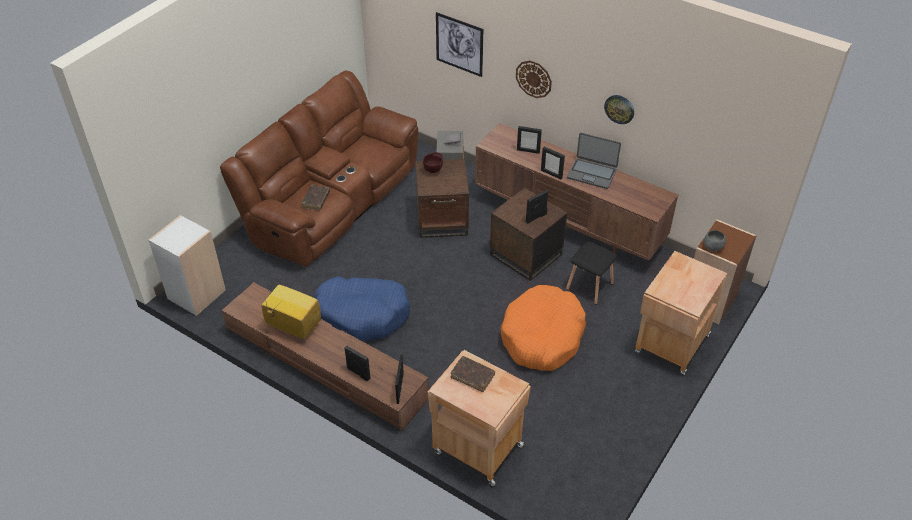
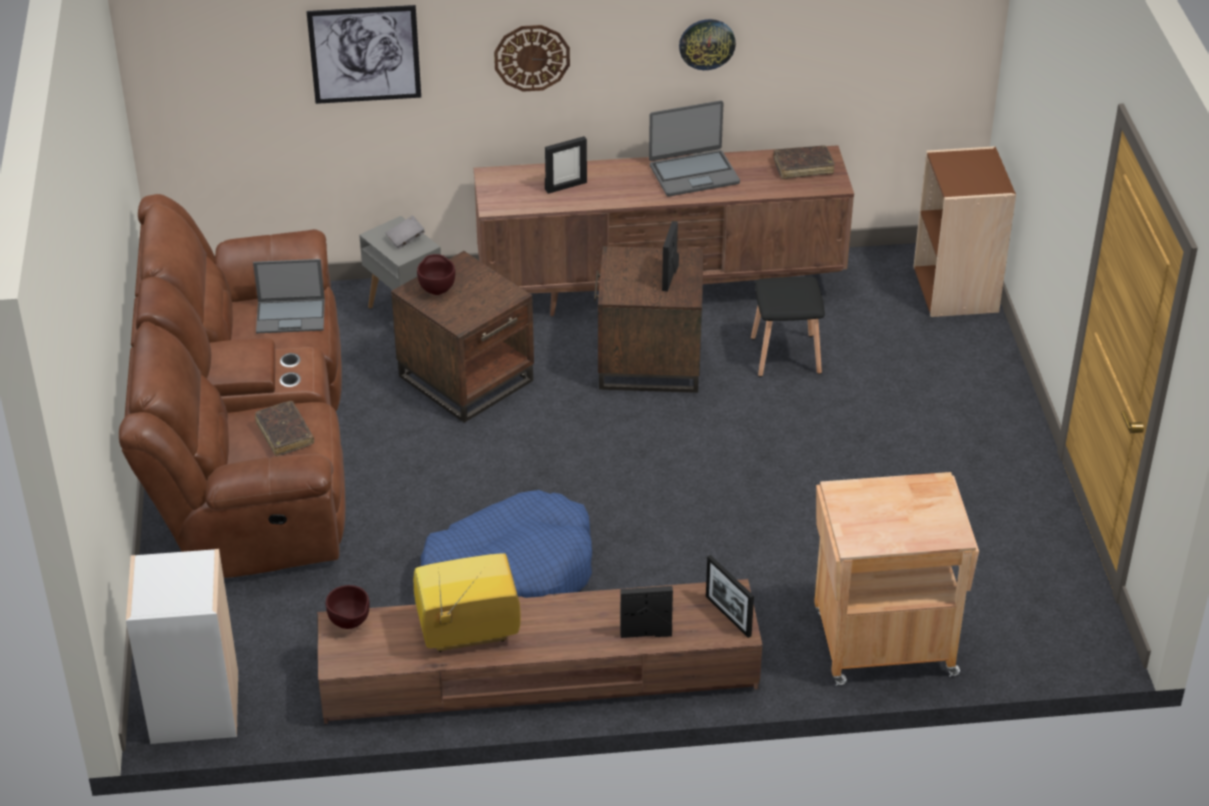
camera: 40 degrees left, 5 degrees down
brown book [451,356,495,392] -> brown book moved to [773,145,835,179]
orange dog bed [501,285,586,371] -> none
picture frame [541,147,565,179] -> none
brown cart [635,251,727,375] -> none
grey bowl [704,230,726,251] -> none
none -> laptop [253,259,325,334]
none -> brown bowl [326,585,370,629]

